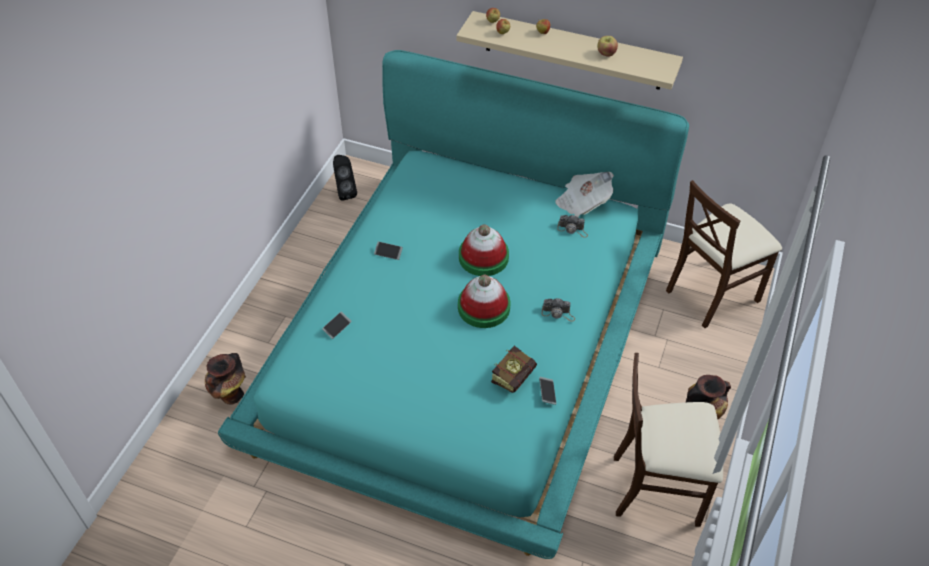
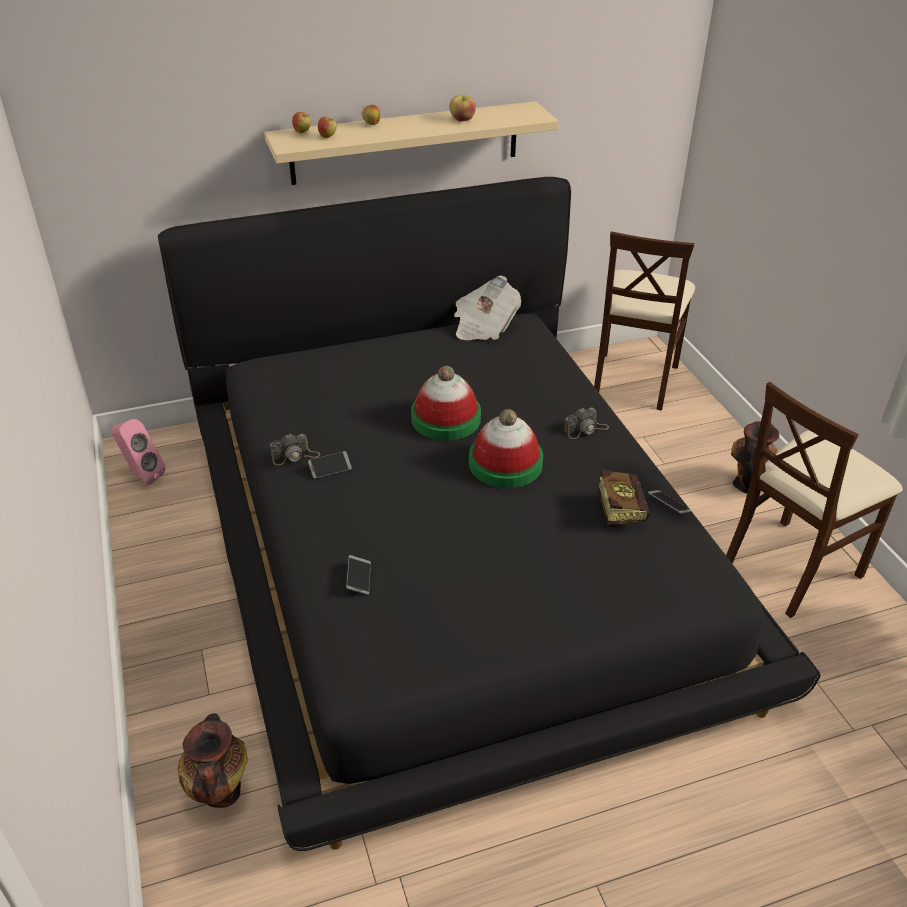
camera: 40 degrees left, 10 degrees down
turquoise bed [218,50,689,559] -> black bed [158,177,821,851]
black speaker [333,155,357,201] -> pink speaker [111,418,166,485]
camera [557,215,588,238] -> camera moved to [270,434,320,465]

